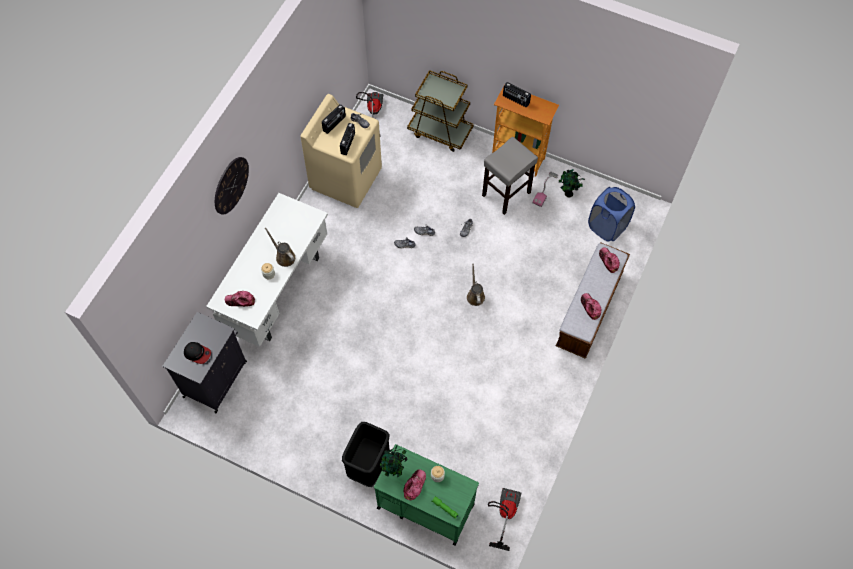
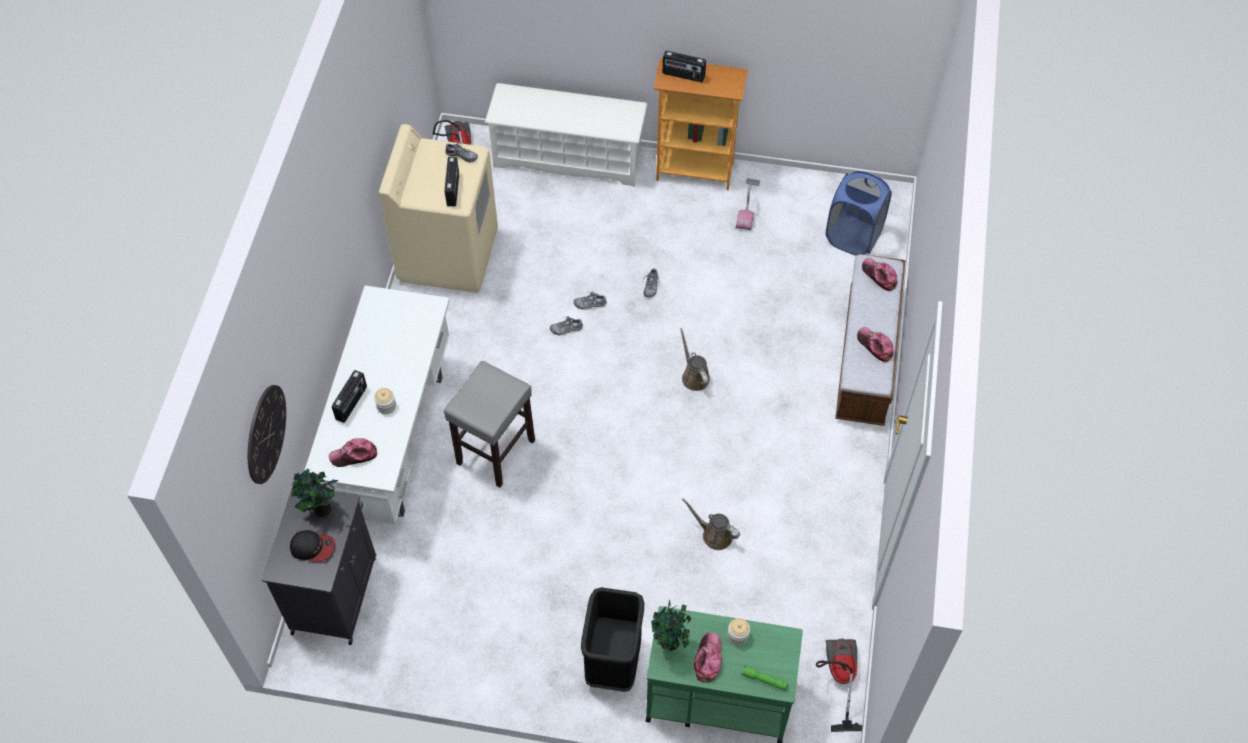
camera: 15 degrees left, 5 degrees down
wall clock [215,157,249,215] -> wall clock moved to [248,385,286,484]
brown watering can [265,228,295,267] -> brown watering can moved to [682,498,740,550]
radio [322,104,346,134] -> radio moved to [332,370,367,423]
brown cart [407,70,474,152] -> white shoe rack [485,83,647,187]
grey stool [482,137,538,215] -> grey stool moved to [444,361,535,487]
potted plant [559,169,585,197] -> potted plant moved to [291,469,338,517]

